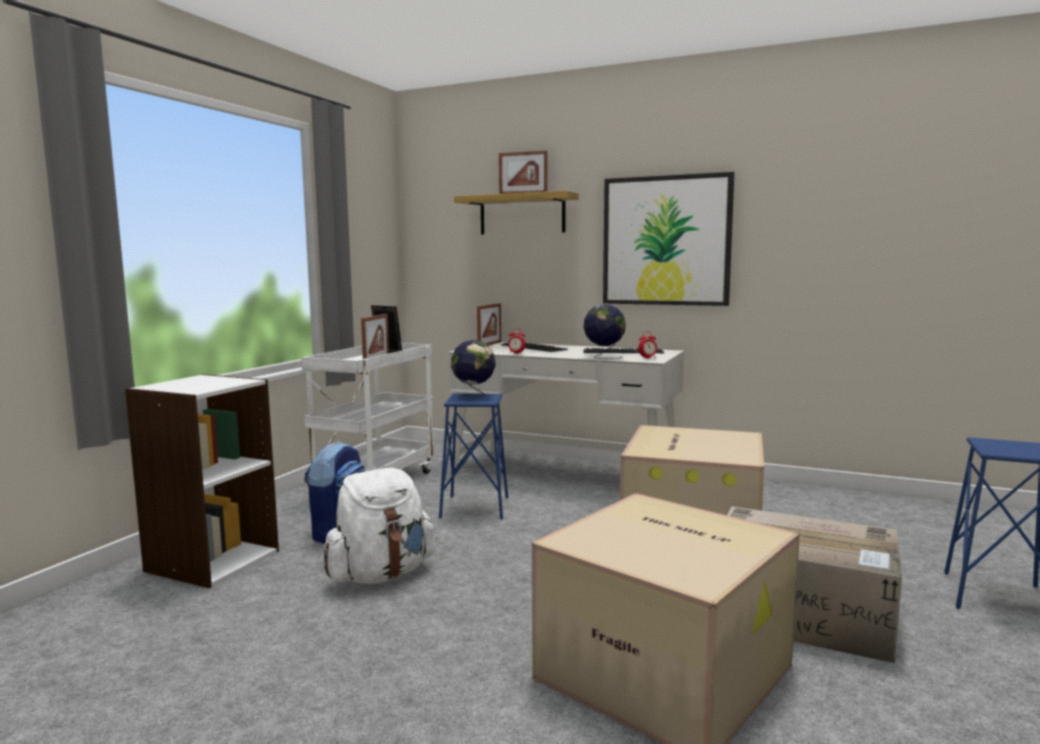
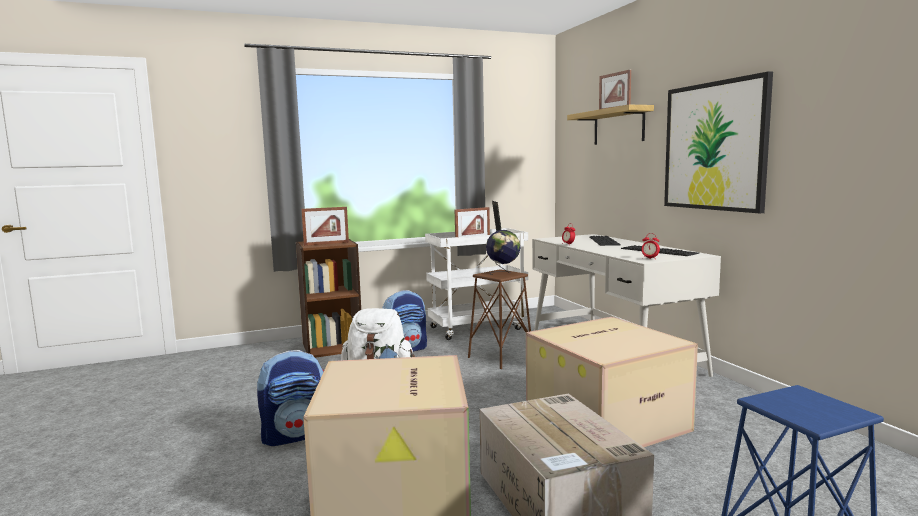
camera: 45 degrees right, 0 degrees up
white bookcase [125,374,279,588] -> brown bookcase [296,239,361,358]
blue stool [439,393,508,519] -> brown stool [468,269,531,369]
picture frame [477,303,501,346] -> picture frame moved to [301,207,349,246]
globe [584,304,626,359] -> none
none -> backpack [257,350,324,446]

